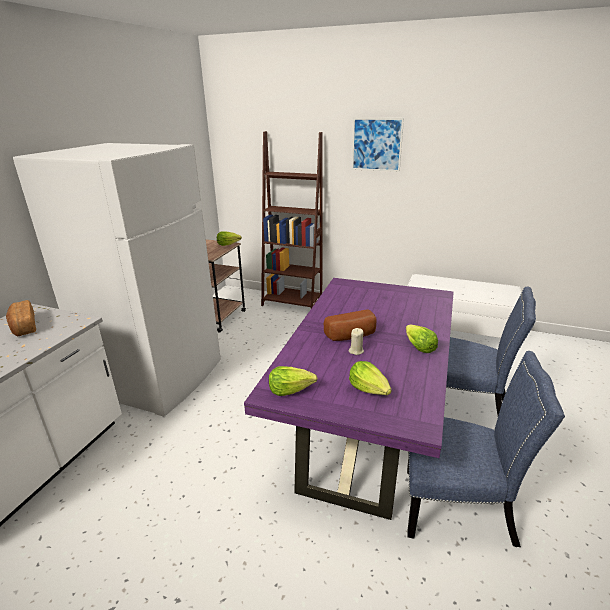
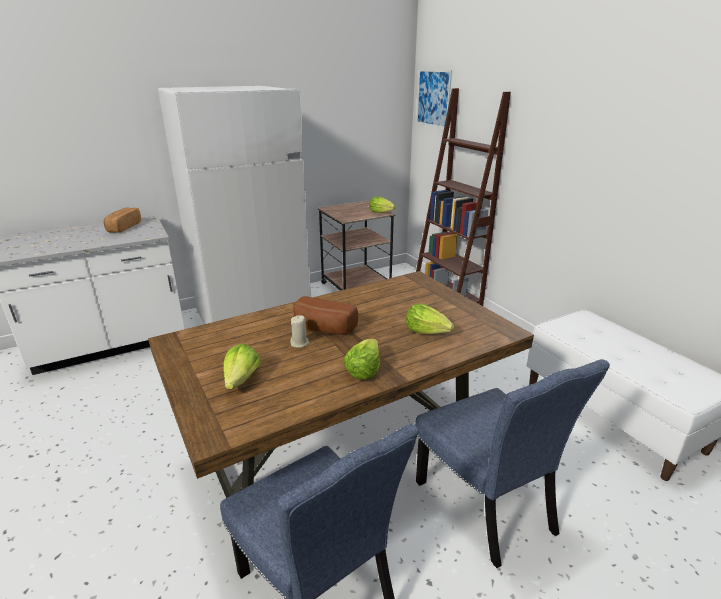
camera: 40 degrees right, 0 degrees up
purple dining table [244,278,454,520] -> brown dining table [148,271,534,498]
lettuce [269,366,317,396] -> lettuce moved to [406,304,454,334]
picture [352,118,404,172] -> picture moved to [416,70,452,128]

